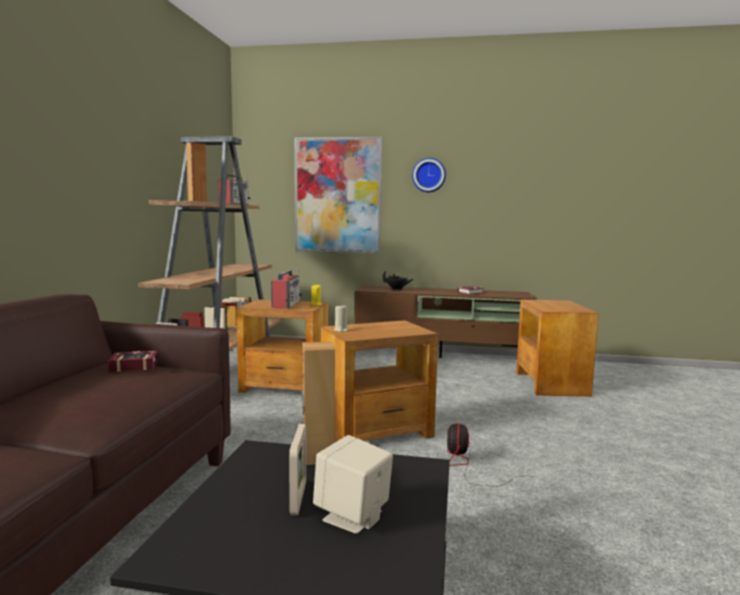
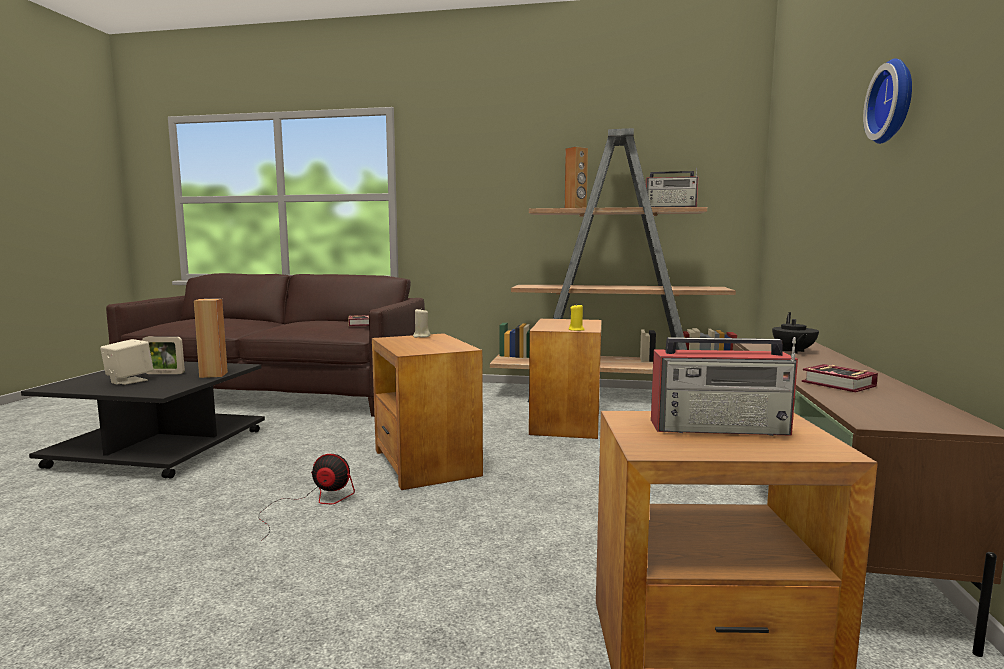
camera: 90 degrees right, 0 degrees up
radio [271,268,302,309] -> radio moved to [651,337,798,436]
picture [295,137,382,254] -> none

